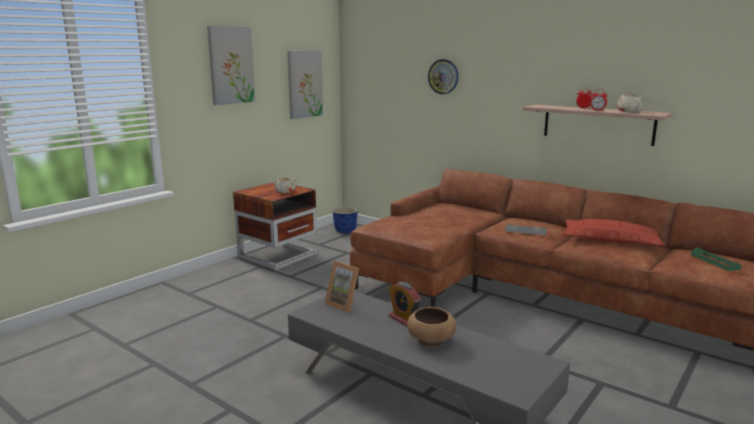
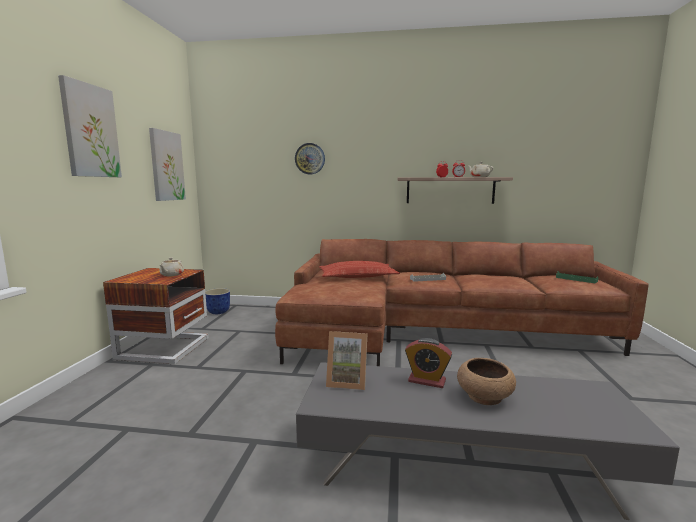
camera: 30 degrees left, 5 degrees down
pillow [561,219,666,246] -> pillow moved to [319,261,400,278]

